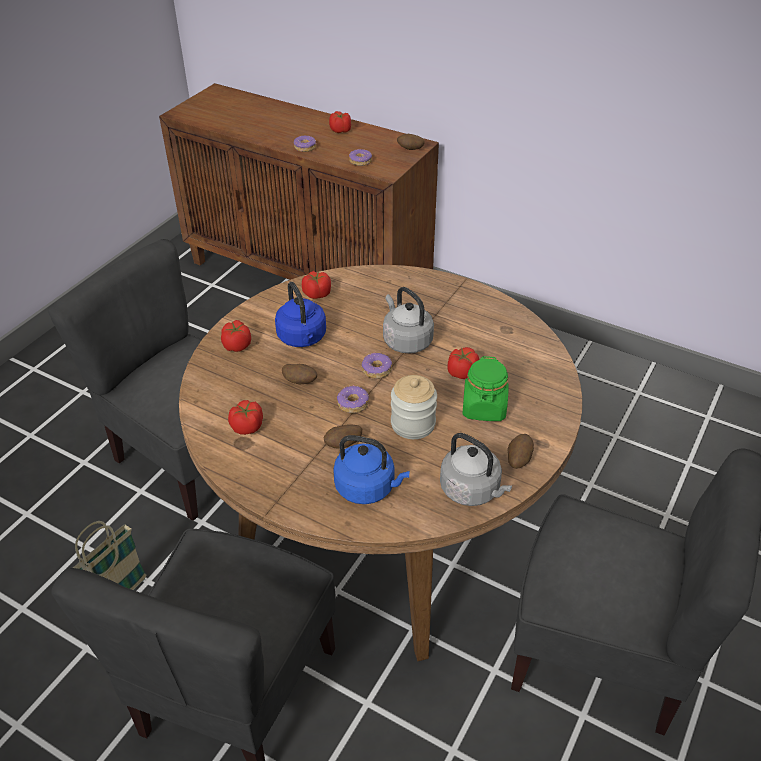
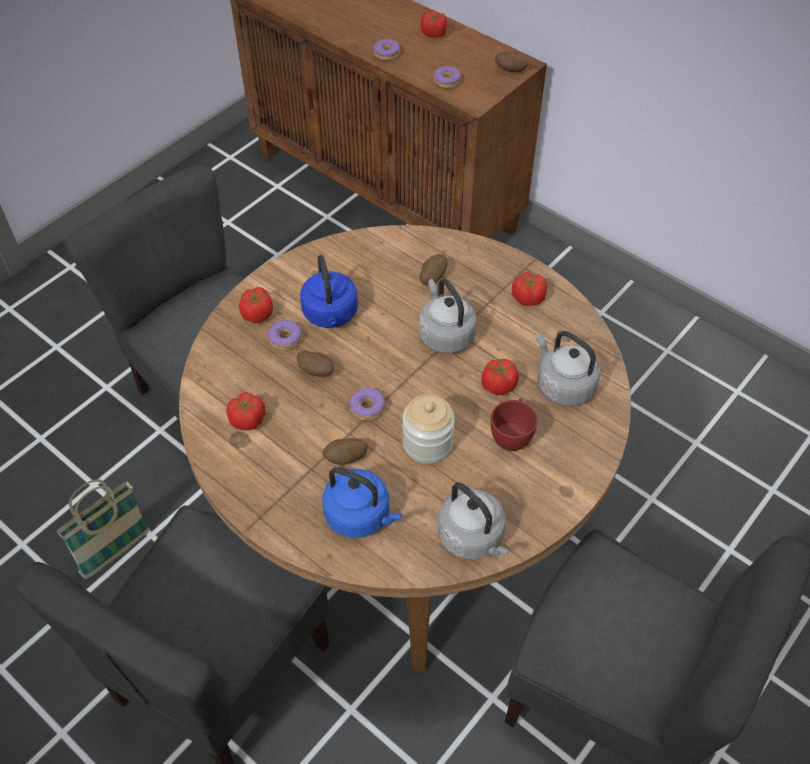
camera: 10 degrees right, 10 degrees up
tomato [302,271,331,299] -> tomato moved to [512,272,547,306]
donut [362,352,392,379] -> donut moved to [268,319,302,350]
green jar [462,356,509,421] -> red cup [491,398,538,451]
potato [507,434,534,469] -> potato moved to [419,254,447,285]
none -> grey kettle [536,331,600,406]

